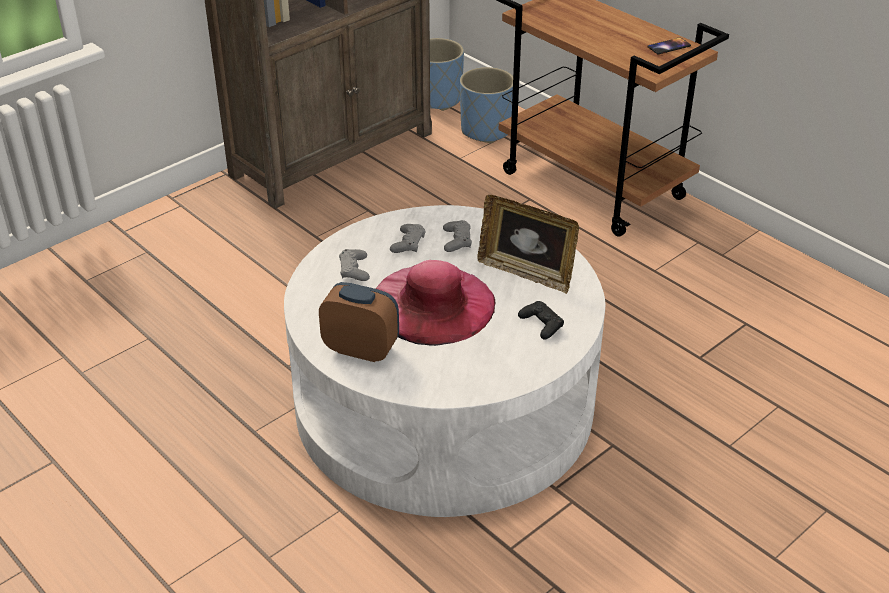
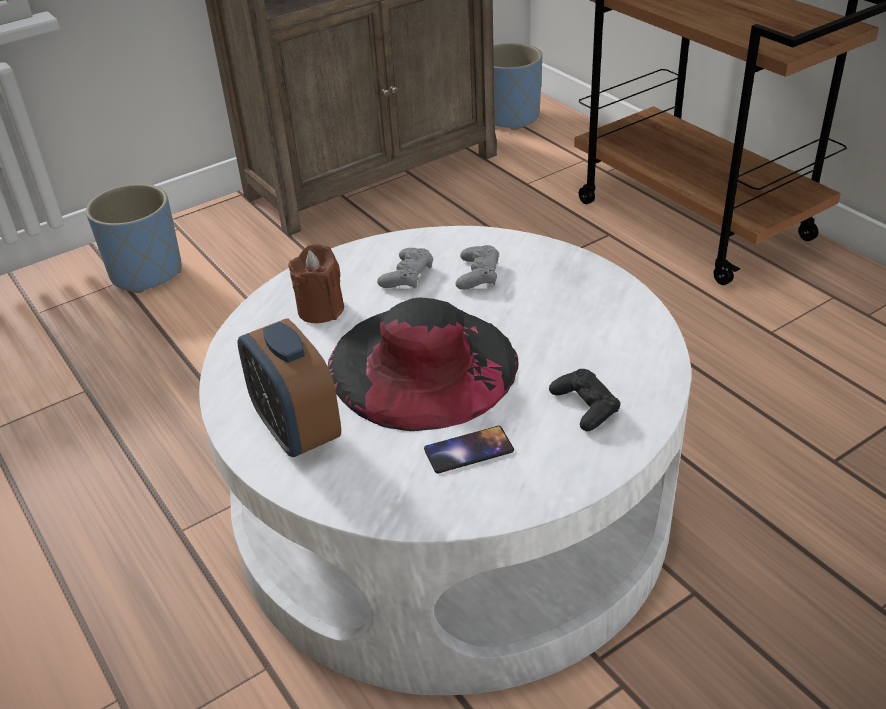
camera: 10 degrees right, 0 degrees up
alarm clock [319,282,399,362] -> alarm clock turned 150 degrees counterclockwise [237,318,341,457]
grey game controller [339,249,370,281] -> brown candle [288,244,344,323]
pink hat [375,260,496,346] -> black hat [328,297,518,431]
blue planter [460,67,513,143] -> blue planter moved to [86,184,182,293]
picture frame [477,195,579,294] -> none
phone [647,37,691,54] -> phone moved to [424,426,514,473]

